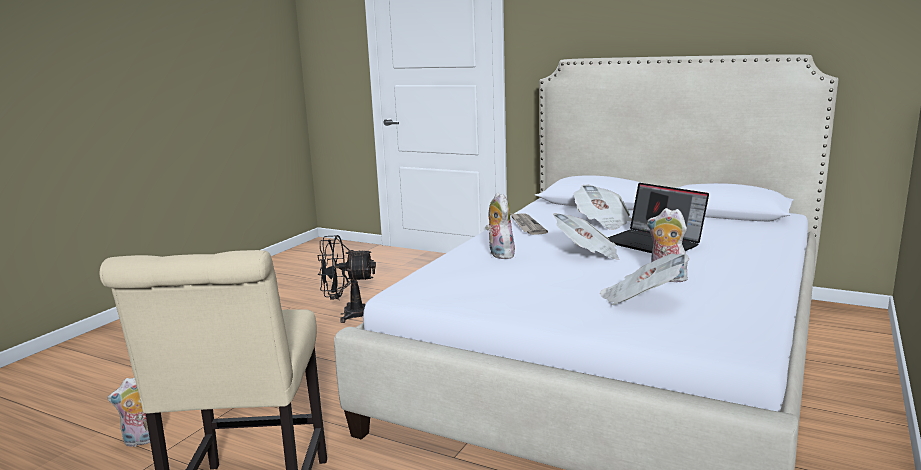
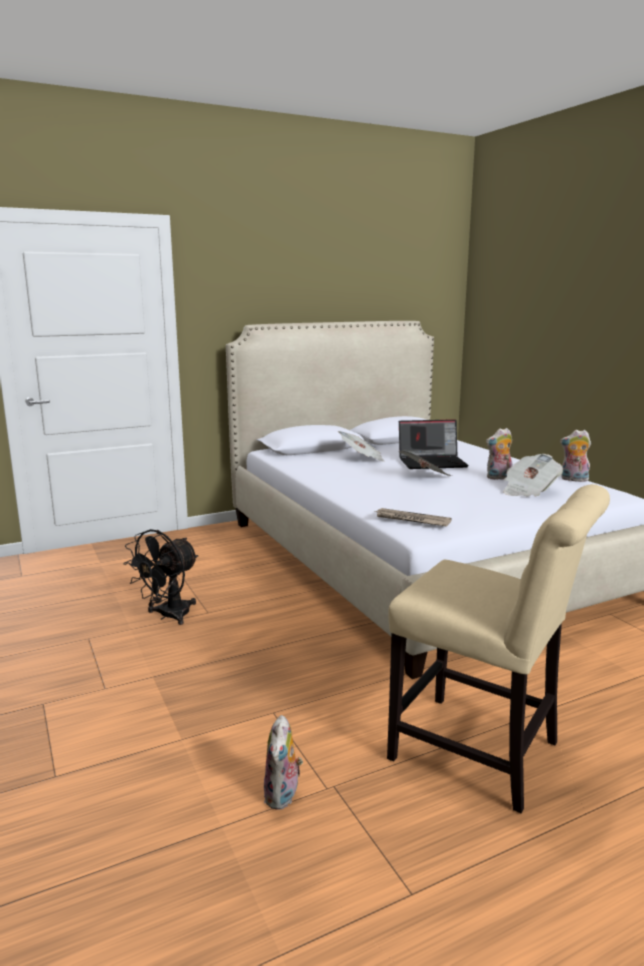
camera: 55 degrees left, 0 degrees up
plush toy [486,192,515,259] -> plush toy moved to [560,430,591,482]
newspaper [510,213,548,235] -> newspaper moved to [375,508,452,527]

